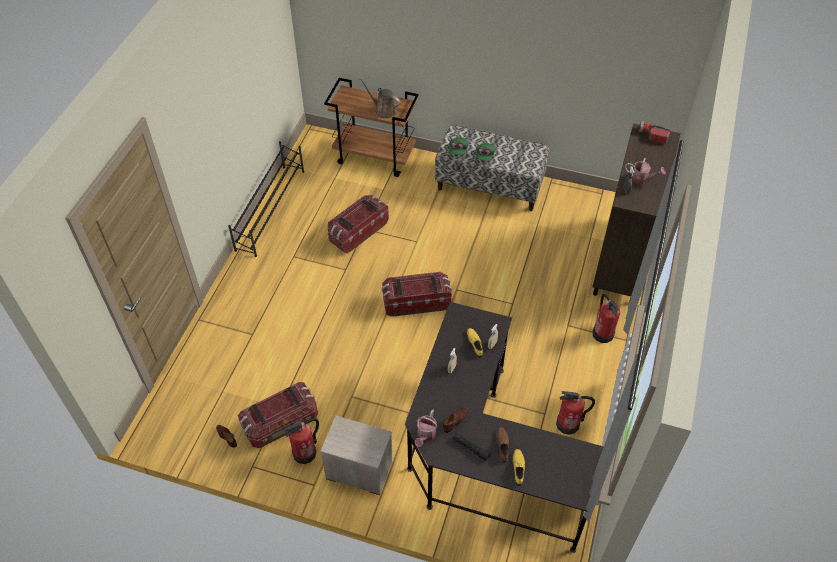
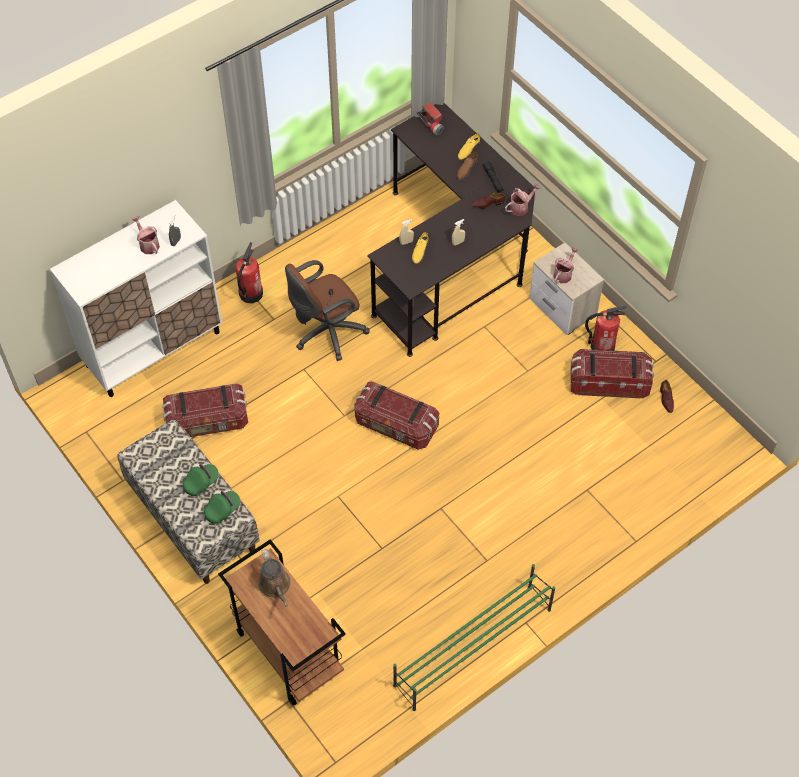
camera: 145 degrees left, 5 degrees up
black shoe rack [228,141,304,257] -> green shoe rack [393,564,555,711]
storage box [328,195,389,253] -> storage box moved to [162,383,248,437]
fire extinguisher [556,391,595,435] -> none
brown cabinet [592,123,681,302] -> white cabinet [50,200,222,397]
flashlight [639,121,670,144] -> flashlight moved to [417,103,444,135]
none -> brown office chair [285,260,370,361]
none -> watering can [553,247,578,283]

